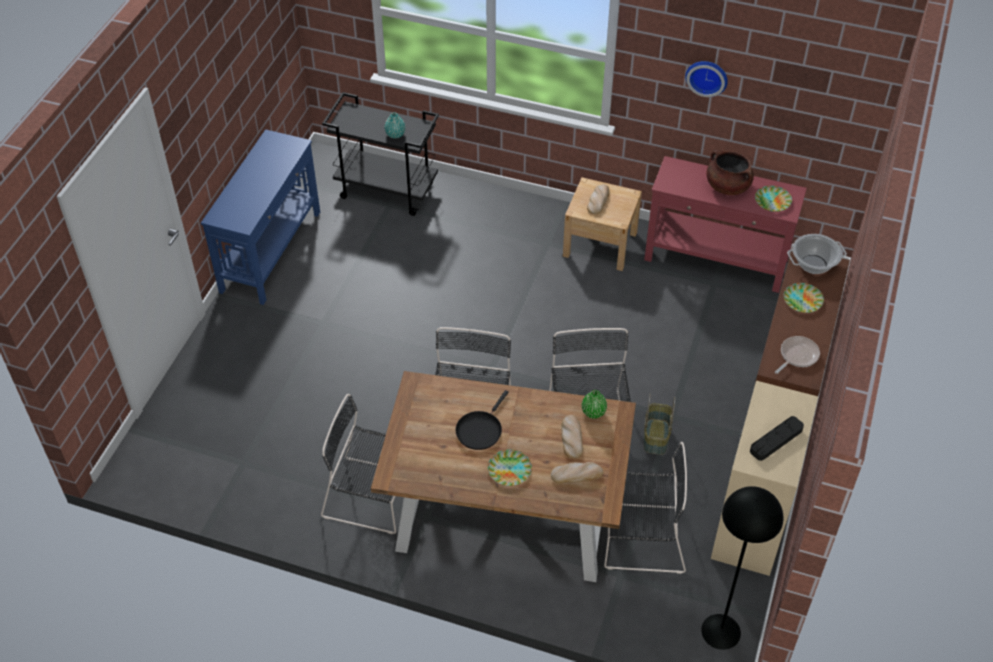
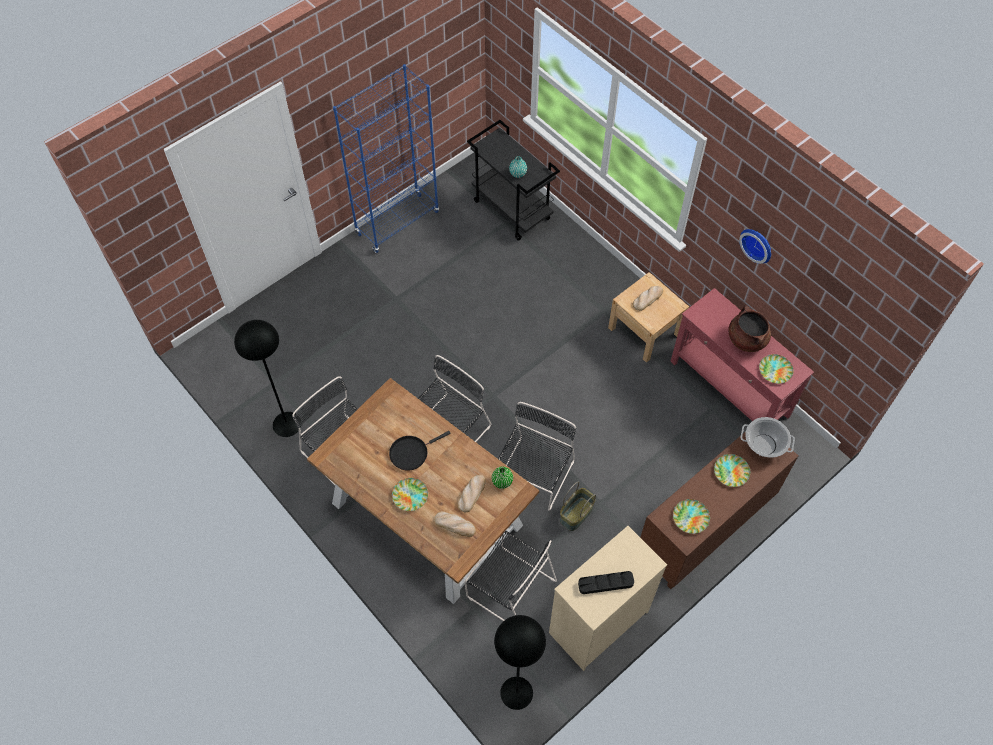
camera: 30 degrees right, 10 degrees up
blue console table [201,129,320,305] -> blue bookcase [333,64,439,253]
frying pan [775,336,820,374] -> plate [673,499,710,534]
none -> black floor lamp [234,320,301,437]

